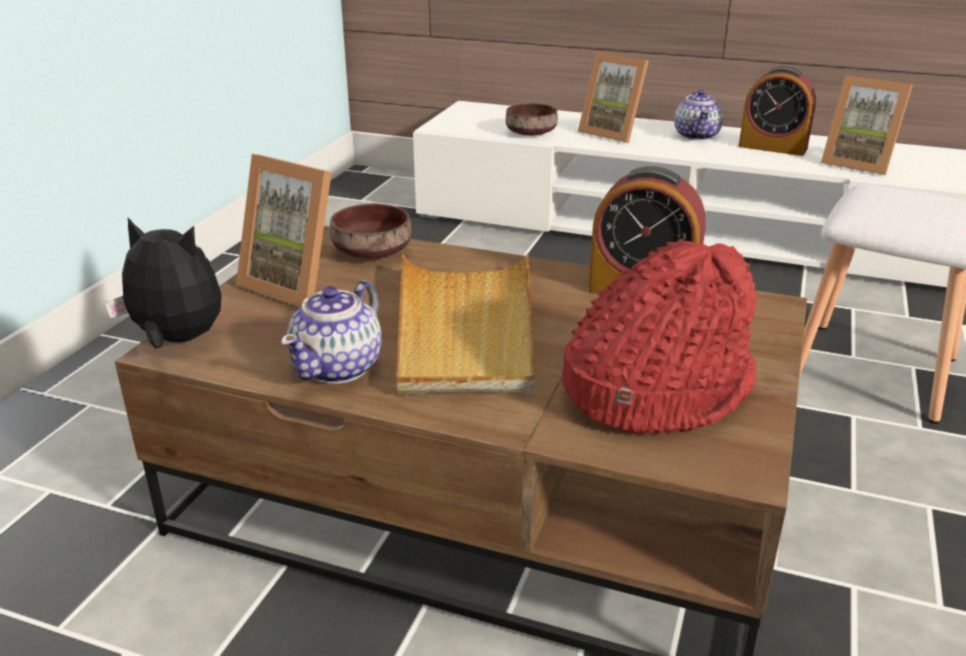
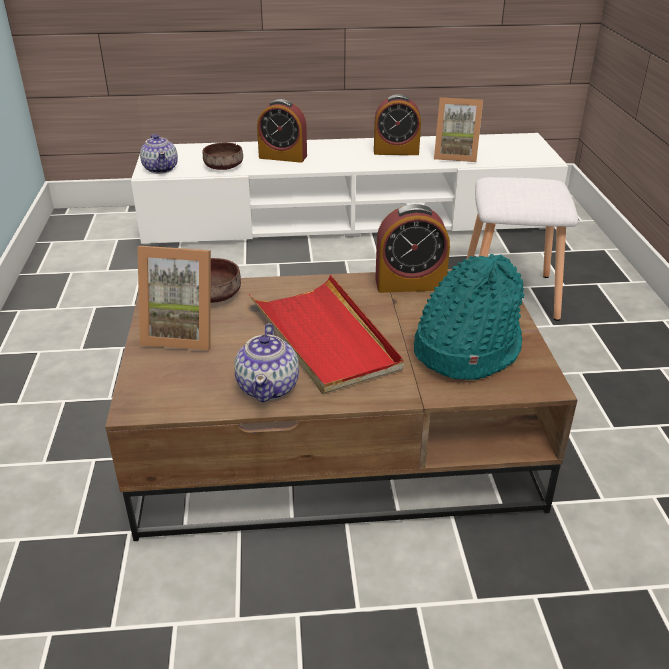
camera: 25 degrees left, 5 degrees up
plush toy [105,218,222,349] -> none
beige tray [396,253,535,394] -> red tray [249,275,404,394]
red hat [562,239,757,434] -> turquoise hat [414,254,524,380]
picture frame [578,52,649,143] -> alarm clock [257,99,307,163]
teapot [674,90,723,141] -> teapot moved to [140,134,178,174]

